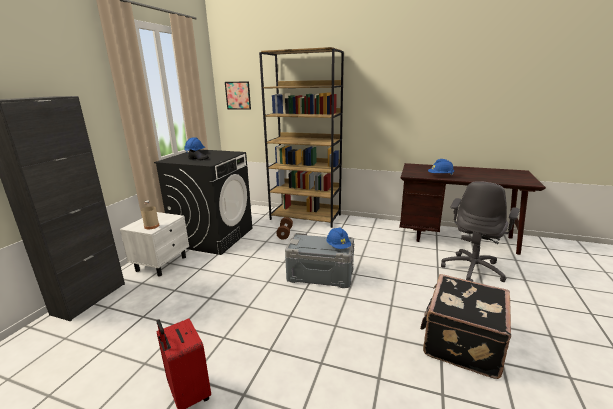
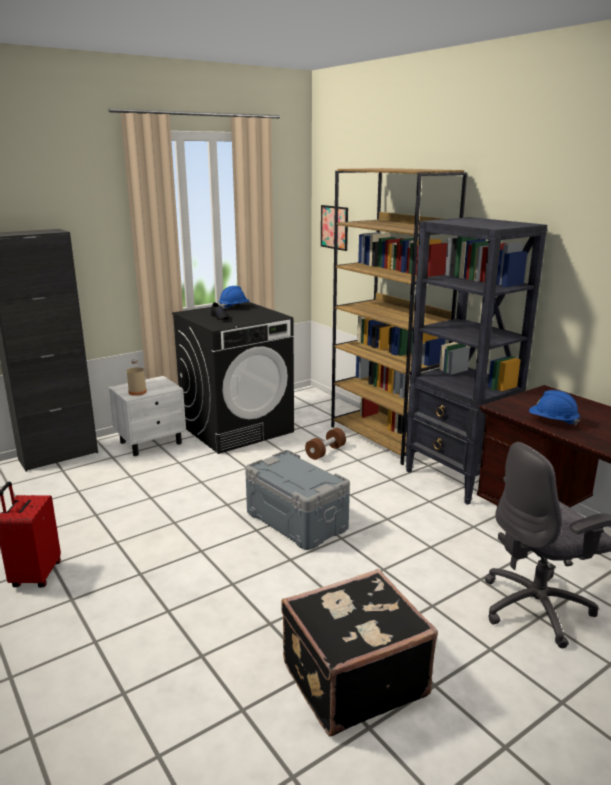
camera: 35 degrees right, 0 degrees up
blue hard hat [326,227,351,249] -> none
none -> black bookcase [405,217,547,505]

